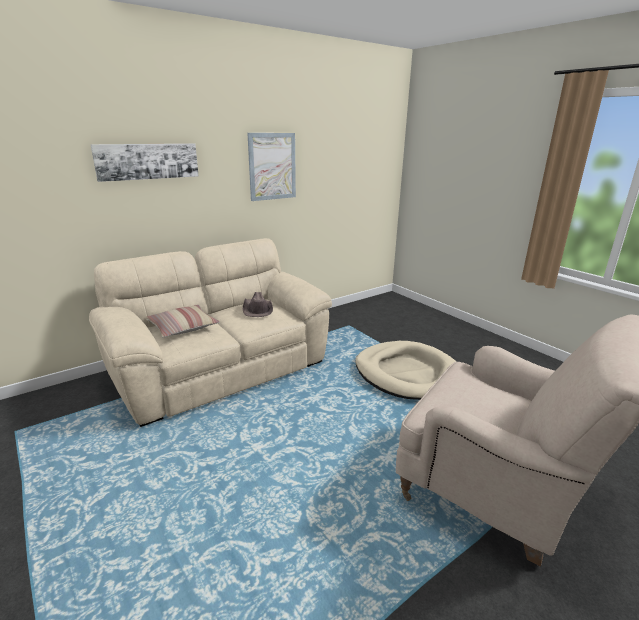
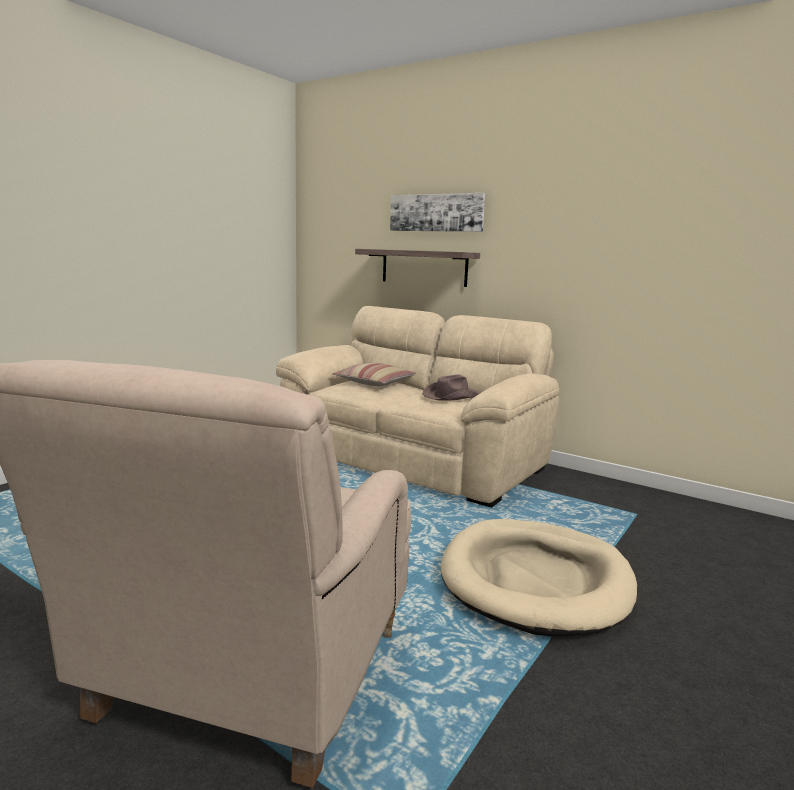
camera: 70 degrees right, 10 degrees down
picture [247,133,296,201] -> none
none -> shelf [355,249,480,287]

